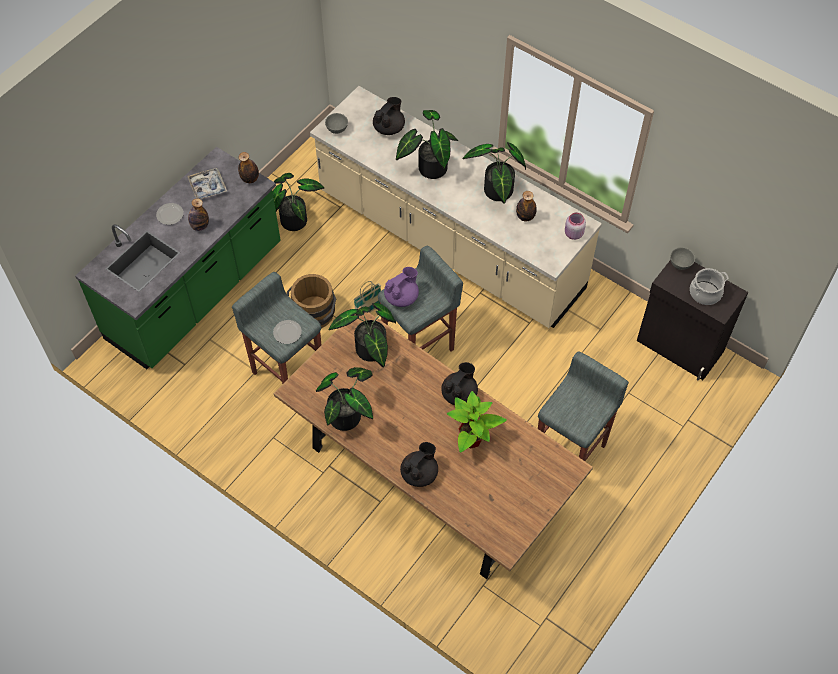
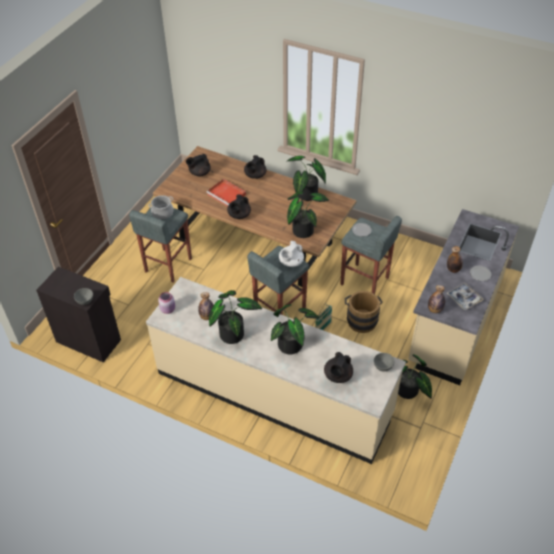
camera: 170 degrees right, 10 degrees down
green counter [75,147,281,369] -> beige counter [408,209,519,385]
purple teapot [384,267,419,307] -> white teapot [279,241,304,267]
potted plant [447,391,507,452] -> red tray [206,179,246,207]
cooking pot [690,268,728,305] -> cooking pot moved to [149,195,174,220]
none -> black teapot [186,154,211,176]

